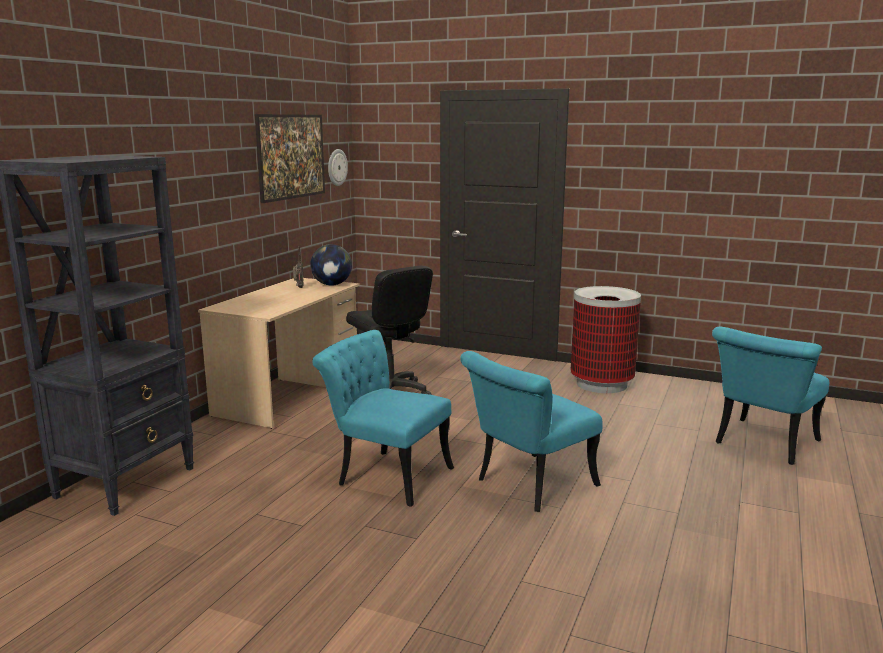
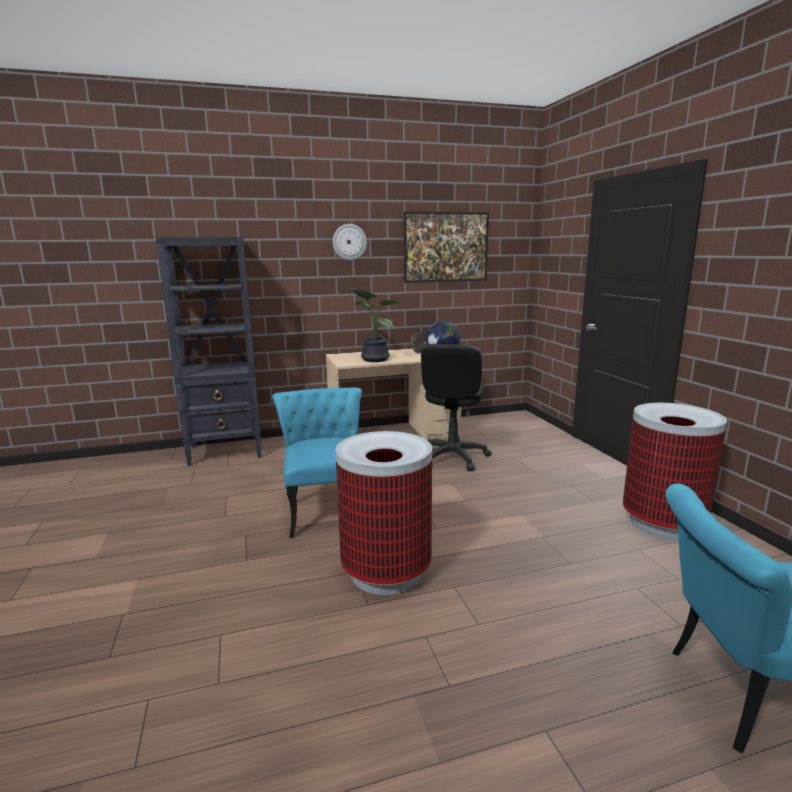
camera: 50 degrees right, 0 degrees up
wall clock [328,149,348,186] -> wall clock moved to [333,224,367,260]
turquoise chair [460,351,602,512] -> trash can [336,431,432,595]
none -> potted plant [351,289,399,362]

